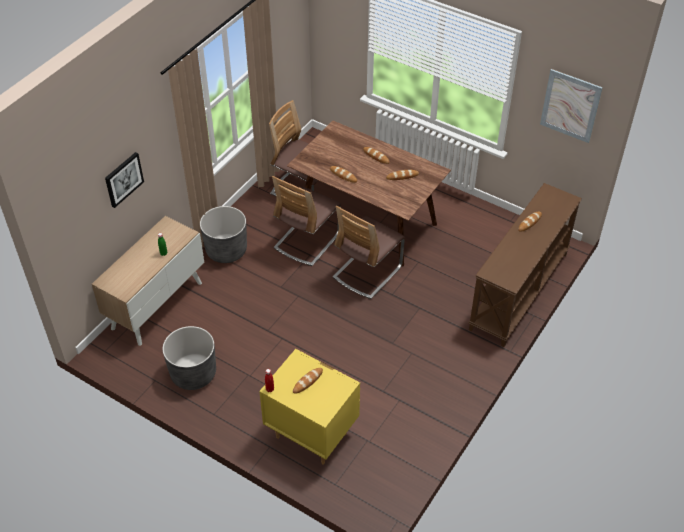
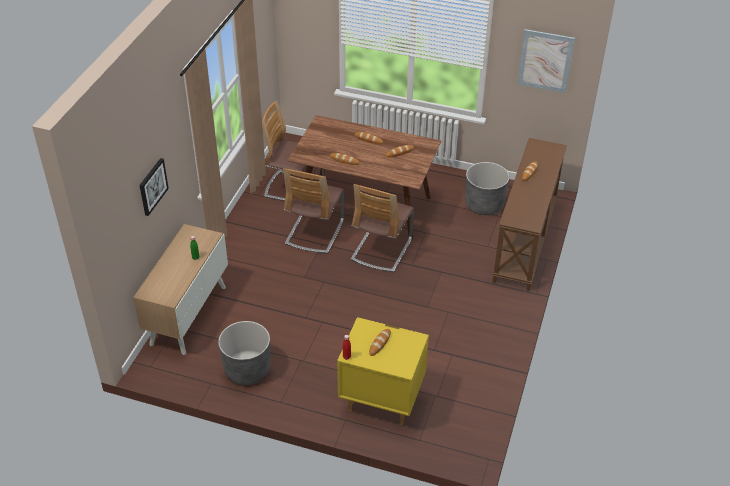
camera: 15 degrees left, 5 degrees down
grey planter [200,206,247,263] -> grey planter moved to [465,162,509,215]

